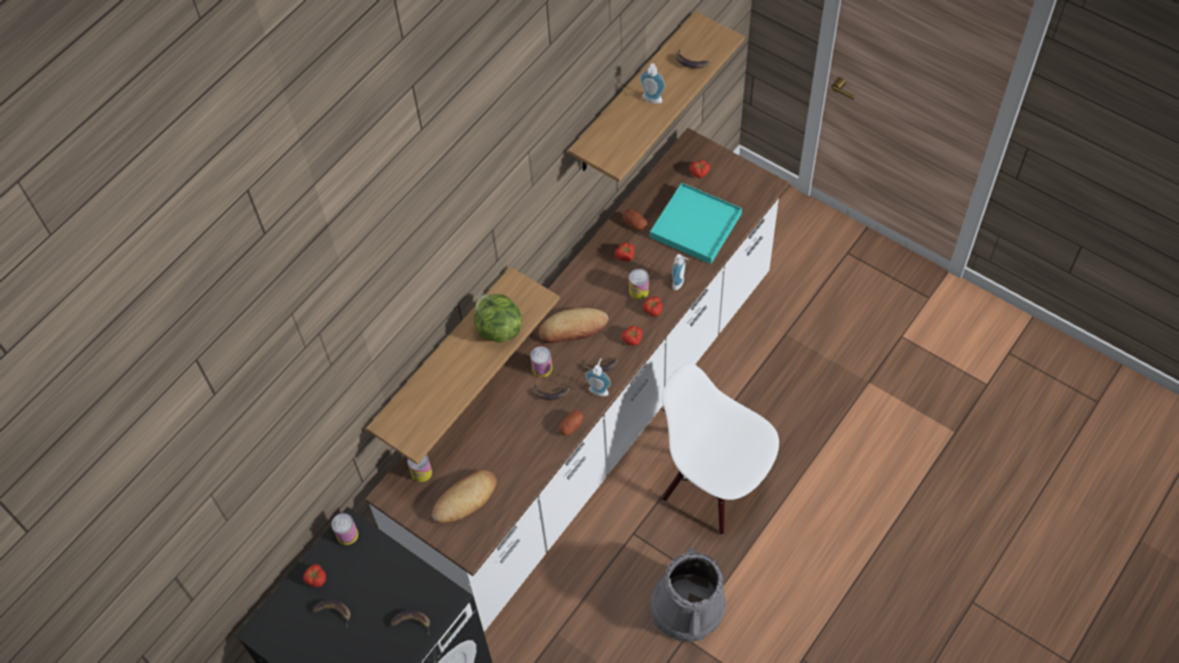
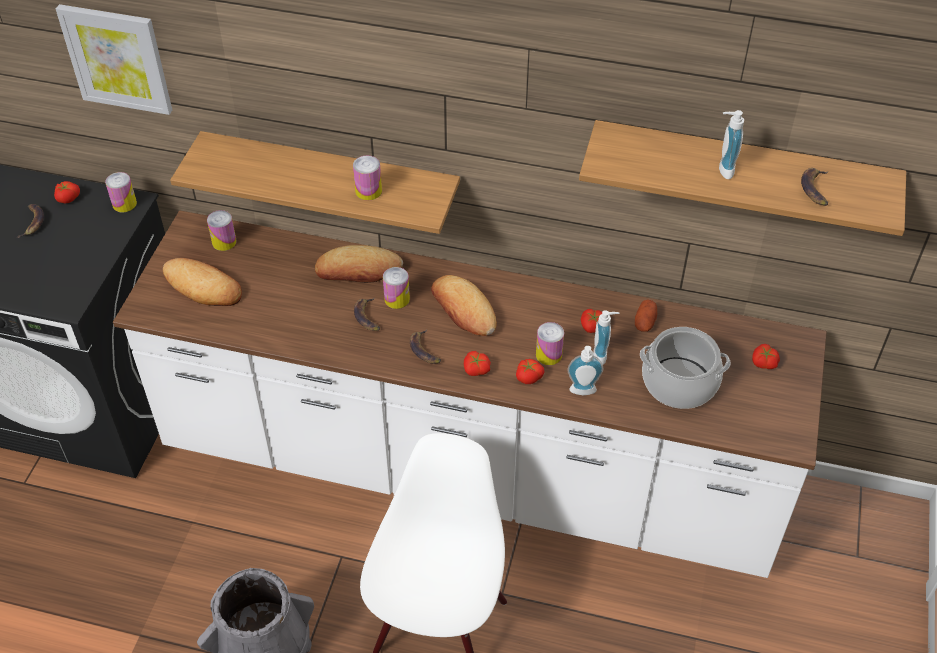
camera: 65 degrees right, 10 degrees down
banana [391,610,430,635] -> none
lettuce [474,294,522,343] -> can [353,156,382,200]
potato [559,410,584,436] -> none
soap dispenser [585,358,611,396] -> soap dispenser moved to [593,310,620,365]
turquoise tray [650,183,742,264] -> cooking pot [640,327,731,409]
none -> picture [56,4,172,115]
none -> bread [315,245,403,283]

